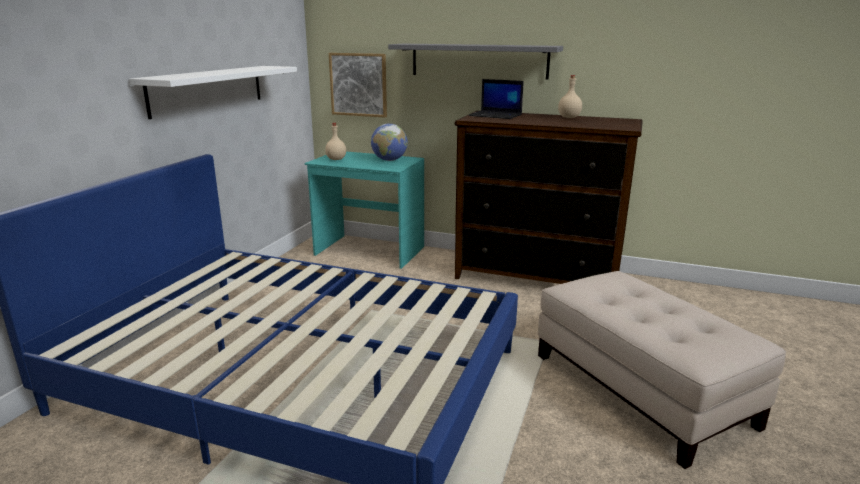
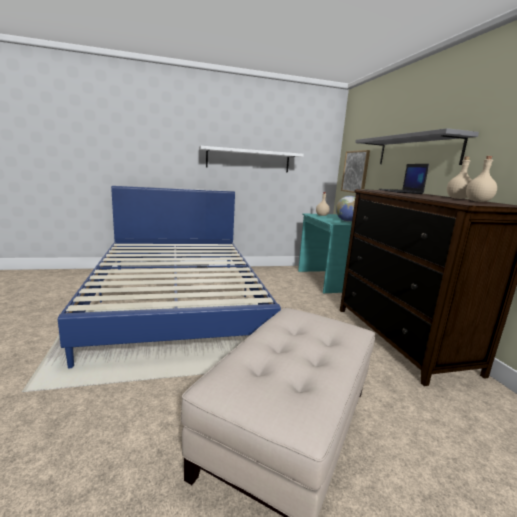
camera: 55 degrees right, 5 degrees down
none -> beige bottle [466,156,497,202]

